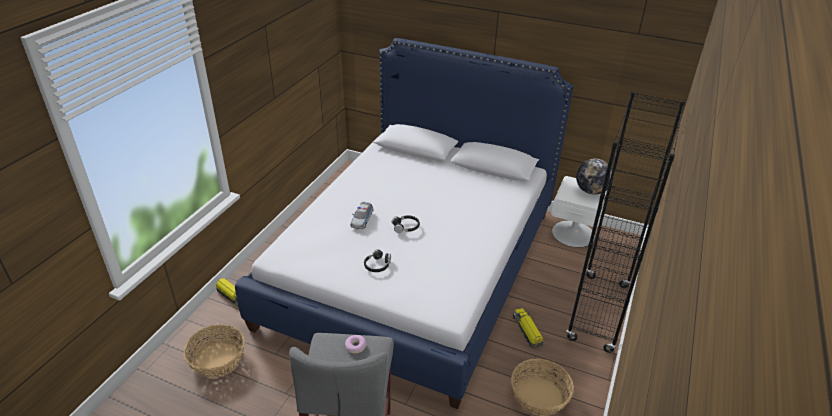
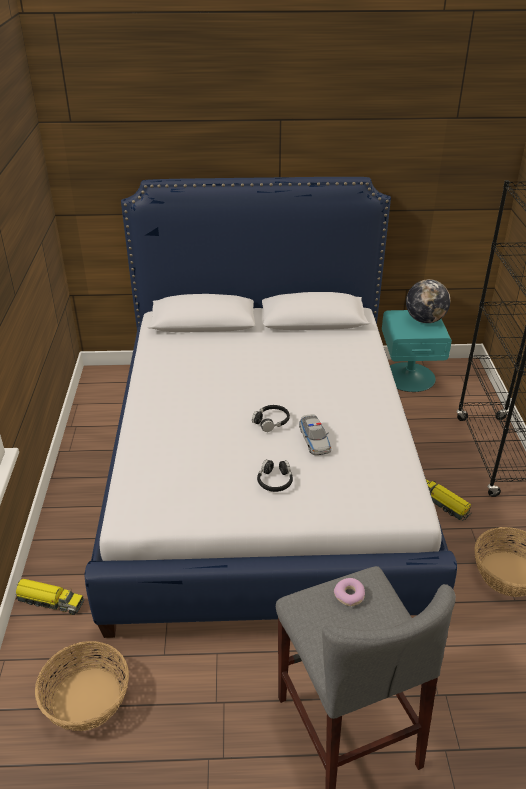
camera: 25 degrees left, 0 degrees up
toy car [350,202,373,229] -> toy car moved to [299,414,331,455]
white nightstand [551,176,607,247] -> turquoise nightstand [382,310,452,392]

